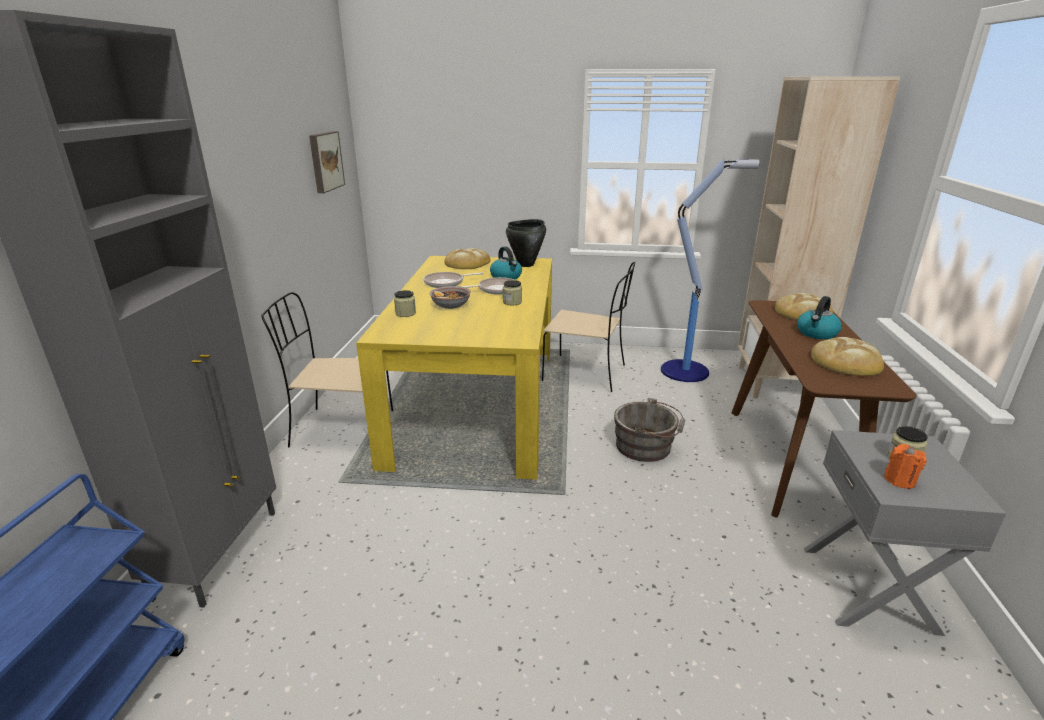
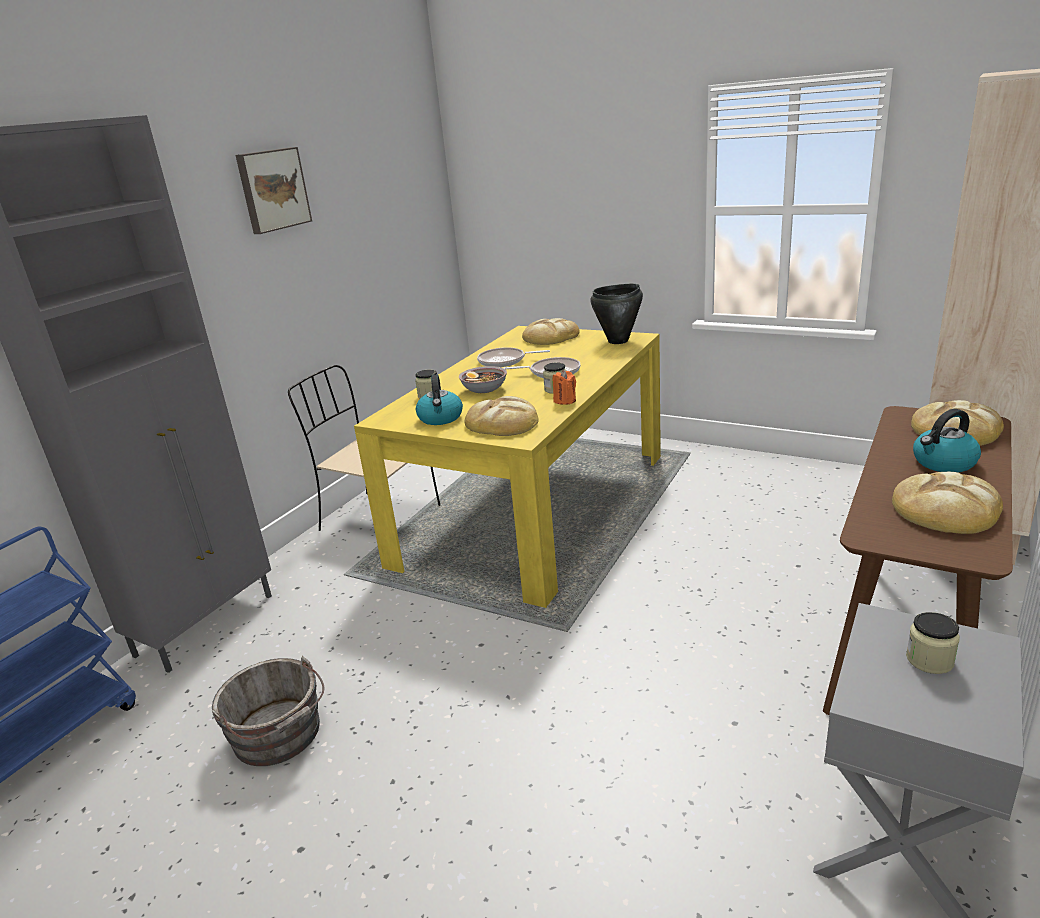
camera: 25 degrees right, 0 degrees up
picture [309,131,345,193] -> picture moved to [235,147,312,234]
kettle [490,246,522,280] -> kettle moved to [416,375,463,425]
beige chair [542,262,635,392] -> none
grey bucket [614,398,685,462] -> grey bucket moved to [212,656,324,766]
floor lamp [661,158,760,382] -> none
orange candle [884,444,927,489] -> orange candle moved to [553,370,576,405]
none -> bread [465,396,539,436]

